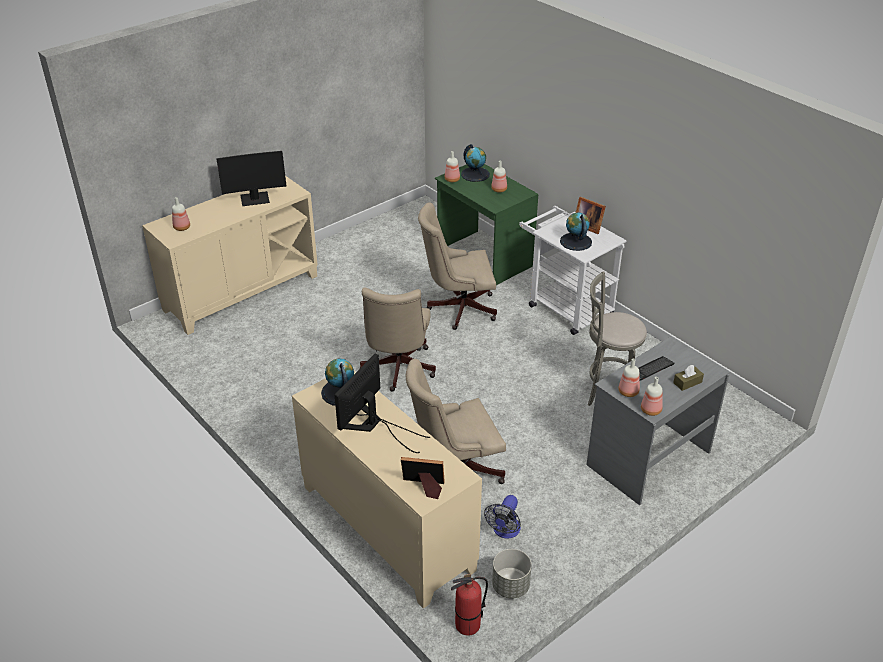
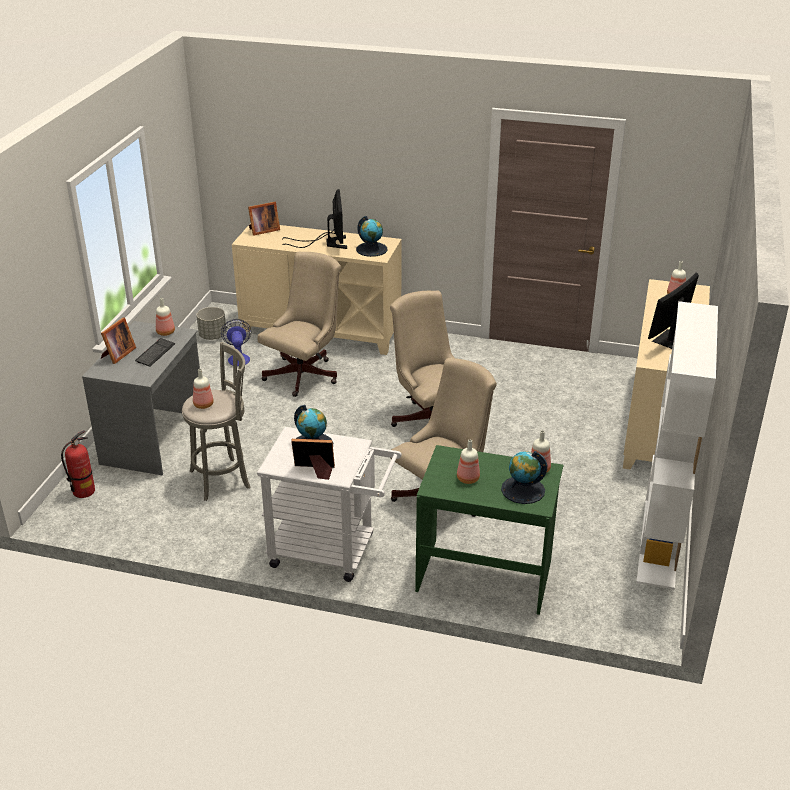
camera: 145 degrees right, 5 degrees down
fire extinguisher [451,574,488,636] -> fire extinguisher moved to [61,430,95,498]
bottle [641,377,663,416] -> bottle moved to [193,369,214,409]
brown tissue box [673,365,704,391] -> picture frame [101,318,136,364]
none -> white bookcase [636,301,718,590]

